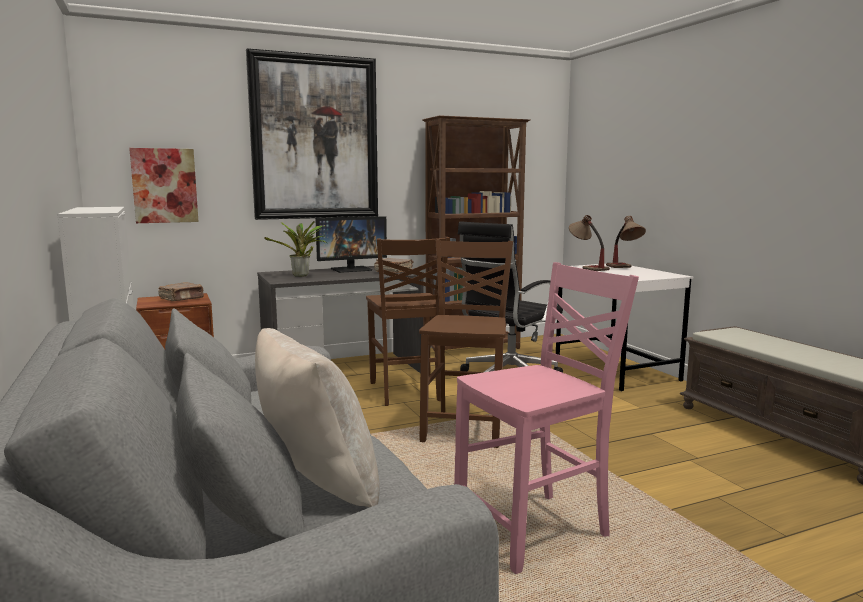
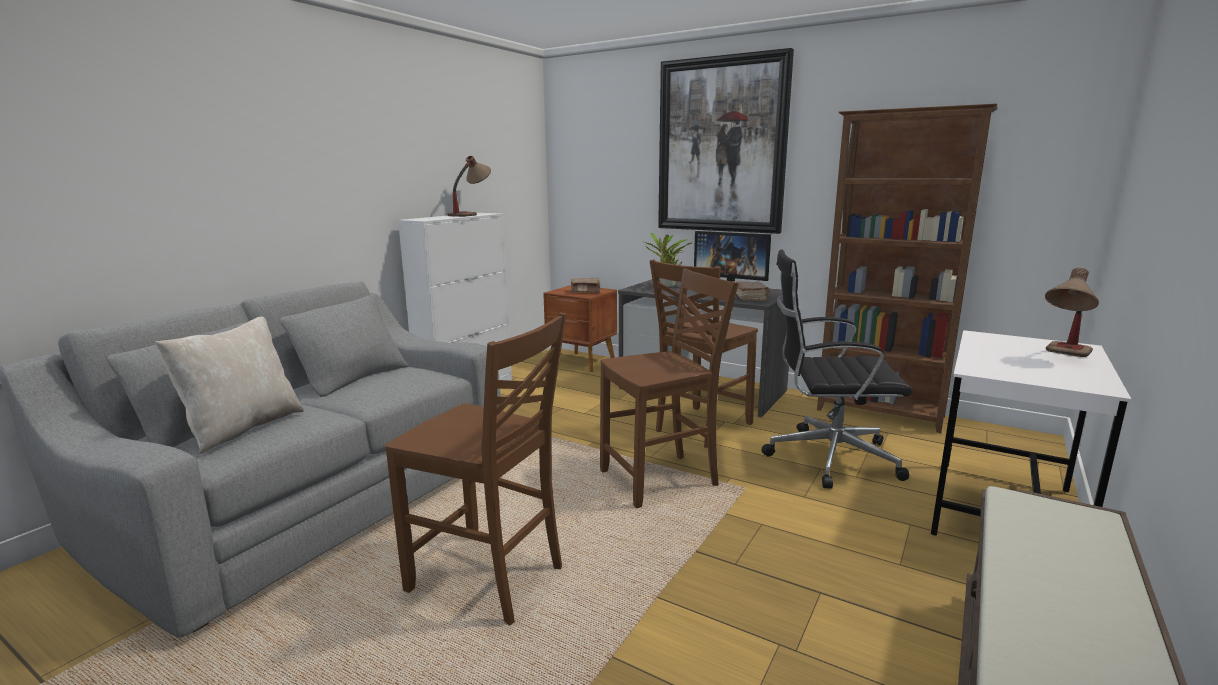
camera: 55 degrees right, 5 degrees up
picture [129,148,199,223] -> none
pink chair [454,262,639,574] -> brown chair [385,313,566,625]
table lamp [569,215,610,271] -> table lamp moved to [447,156,491,217]

